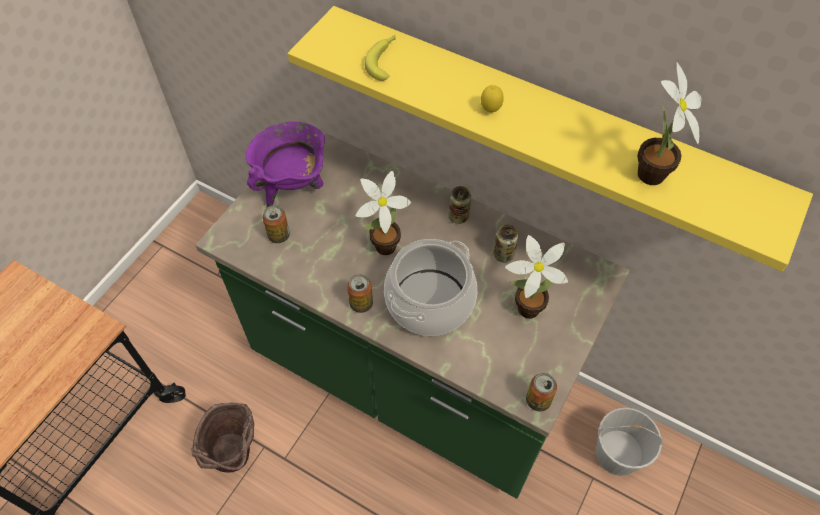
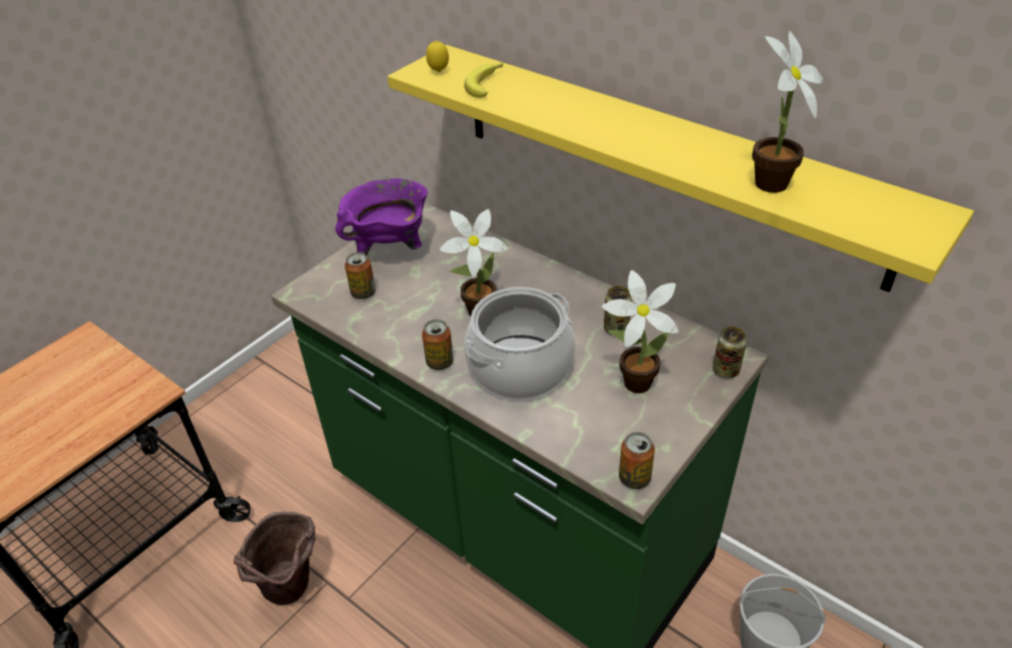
camera: 10 degrees right, 15 degrees down
can [448,186,471,224] -> can moved to [713,326,747,378]
lemon [481,85,504,112] -> lemon moved to [426,41,449,72]

